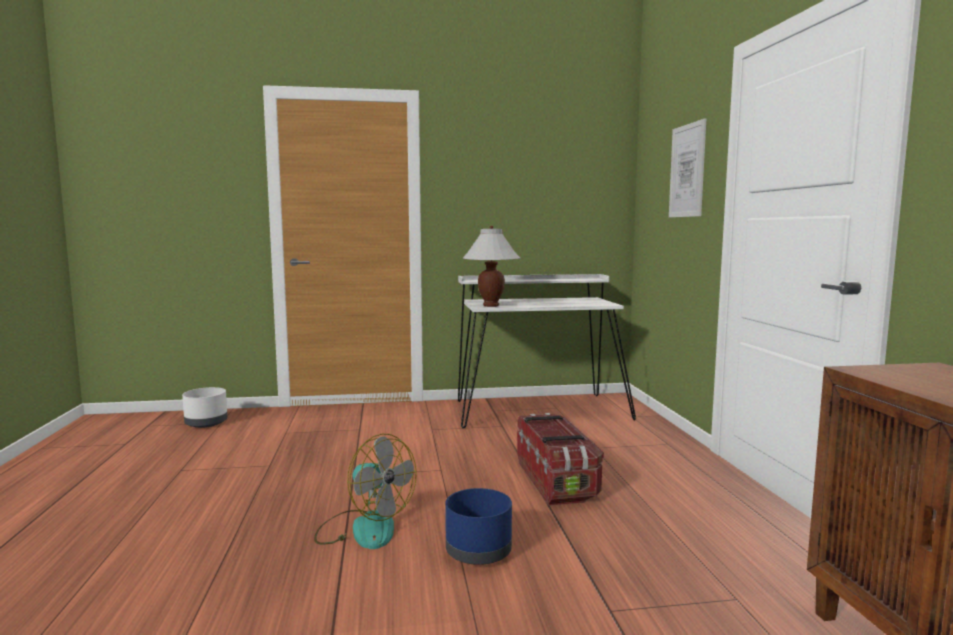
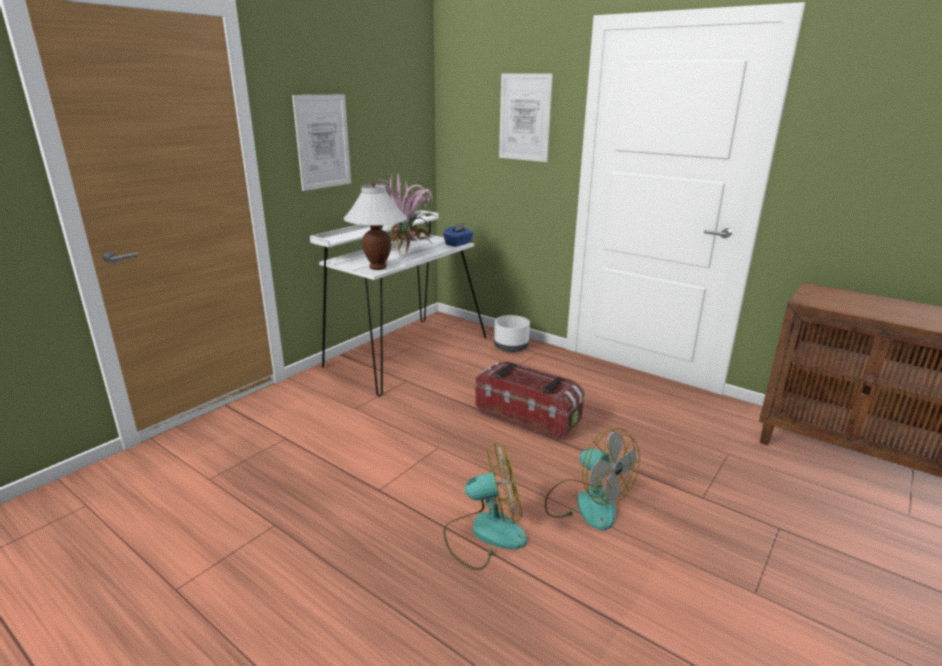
camera: 45 degrees left, 15 degrees up
white planter [182,387,228,428] -> white planter moved to [494,315,530,352]
blue planter [445,488,512,565] -> fan [545,428,640,530]
none -> picture [292,95,351,191]
none -> potted plant [373,171,435,258]
none -> blue tissue box [443,223,473,247]

